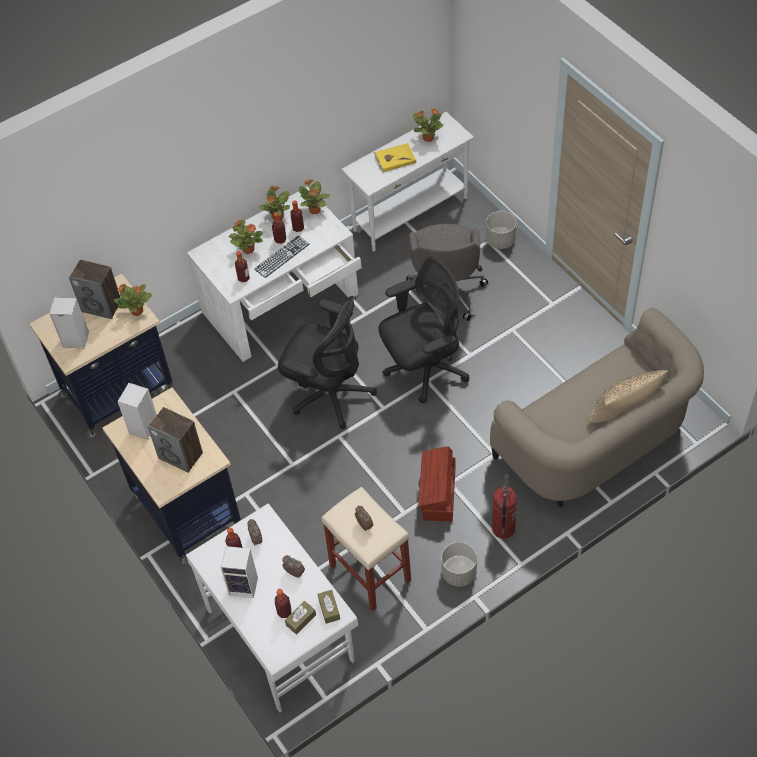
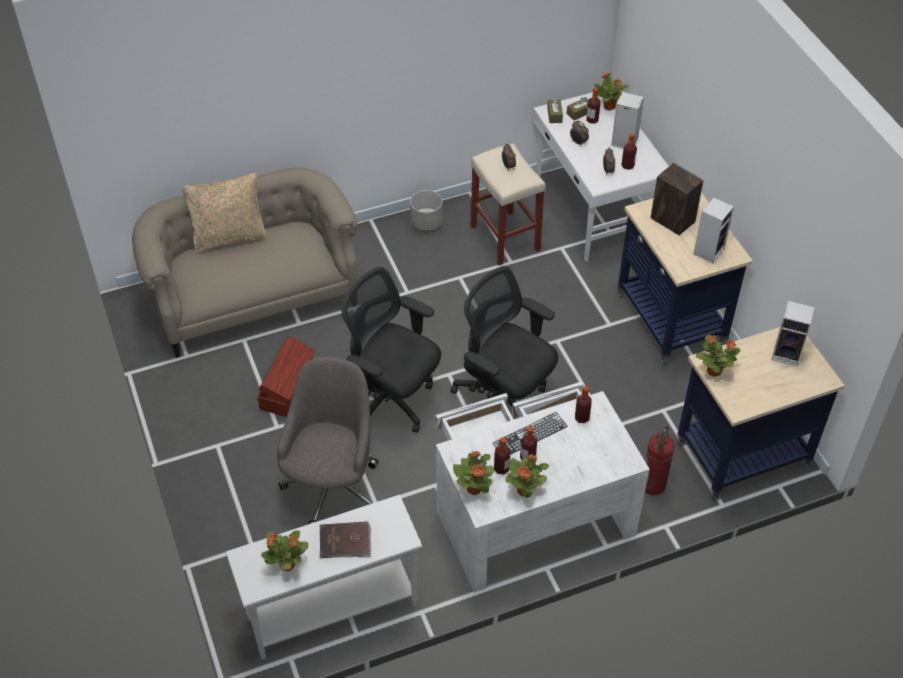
camera: 170 degrees left, 5 degrees down
speaker [69,260,121,319] -> none
potted plant [229,219,263,254] -> potted plant moved to [594,73,628,111]
yellow book [374,143,416,172] -> brown book [320,521,371,558]
black office chair [378,256,469,403] -> black office chair turned 45 degrees clockwise [342,267,441,433]
brown storage box [418,446,456,522] -> brown storage box moved to [258,336,315,417]
grey planter [486,211,516,249] -> none
fire extinguisher [492,474,517,539] -> fire extinguisher moved to [645,426,675,495]

